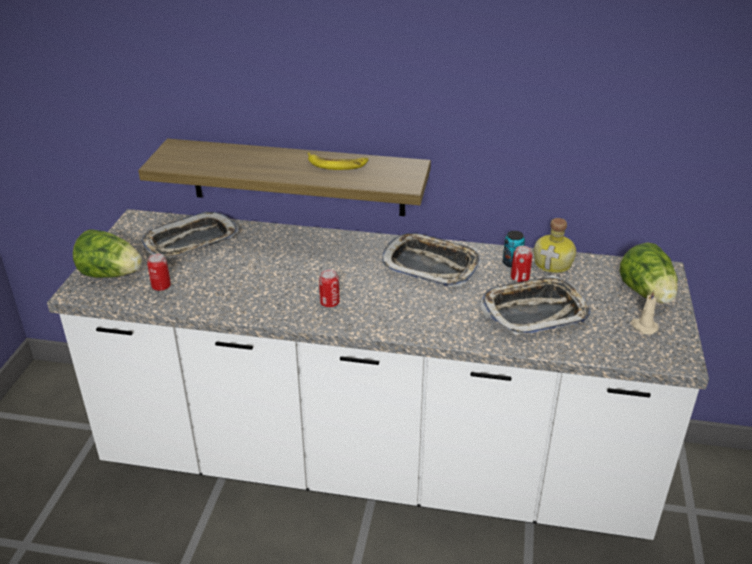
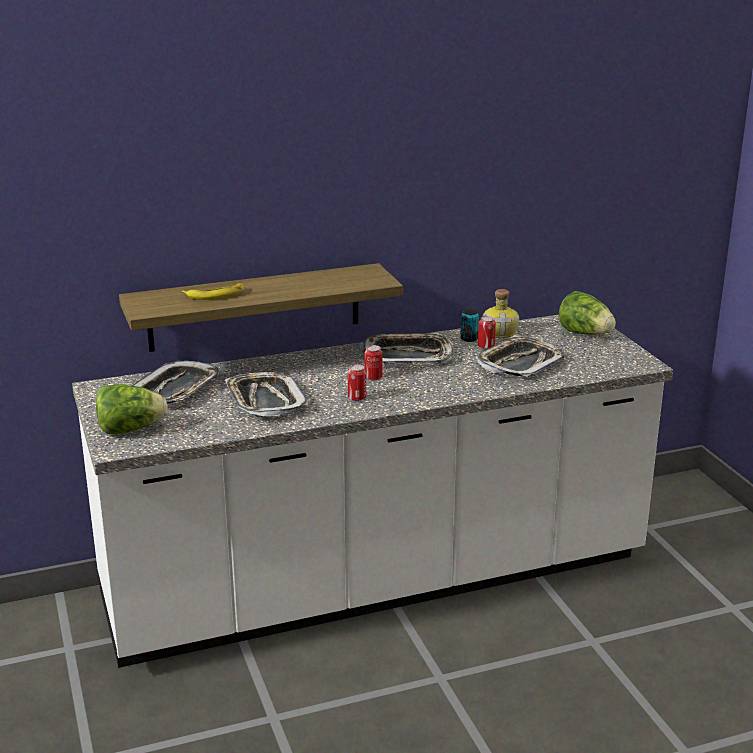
camera: 30 degrees left, 10 degrees down
can [147,254,171,291] -> can moved to [365,345,382,381]
banana [308,153,369,170] -> banana moved to [182,283,244,300]
beige candle [631,290,659,335] -> none
none -> tray [225,372,308,416]

